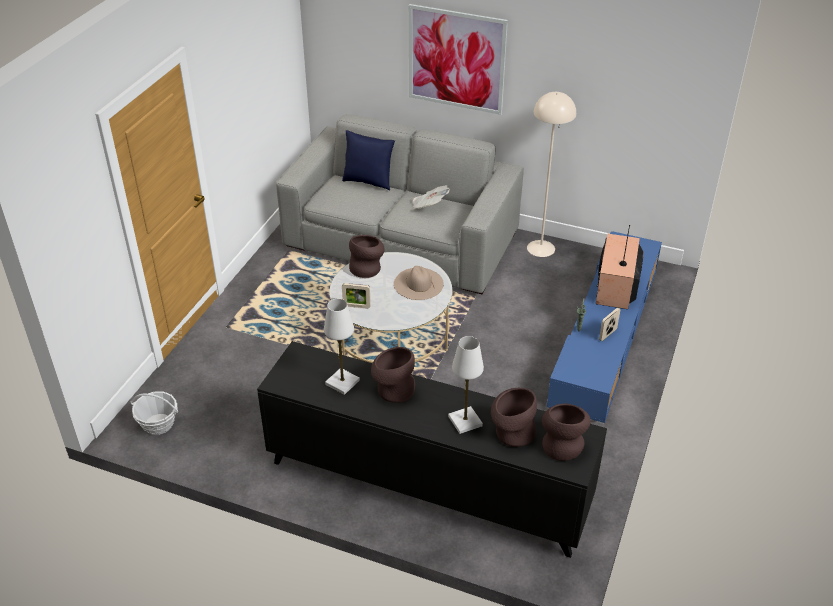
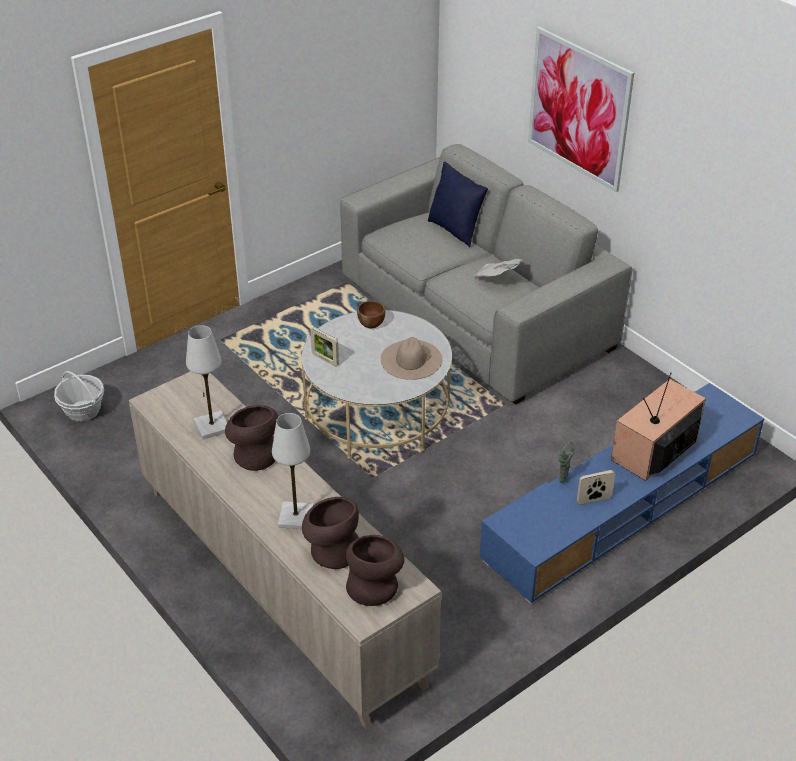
camera: 30 degrees right, 0 degrees up
black cabinet [257,341,607,558] -> beige cabinet [129,371,441,729]
brown vase [349,235,385,278] -> brown bowl [357,301,385,329]
beige floor lamp [527,92,576,257] -> none

